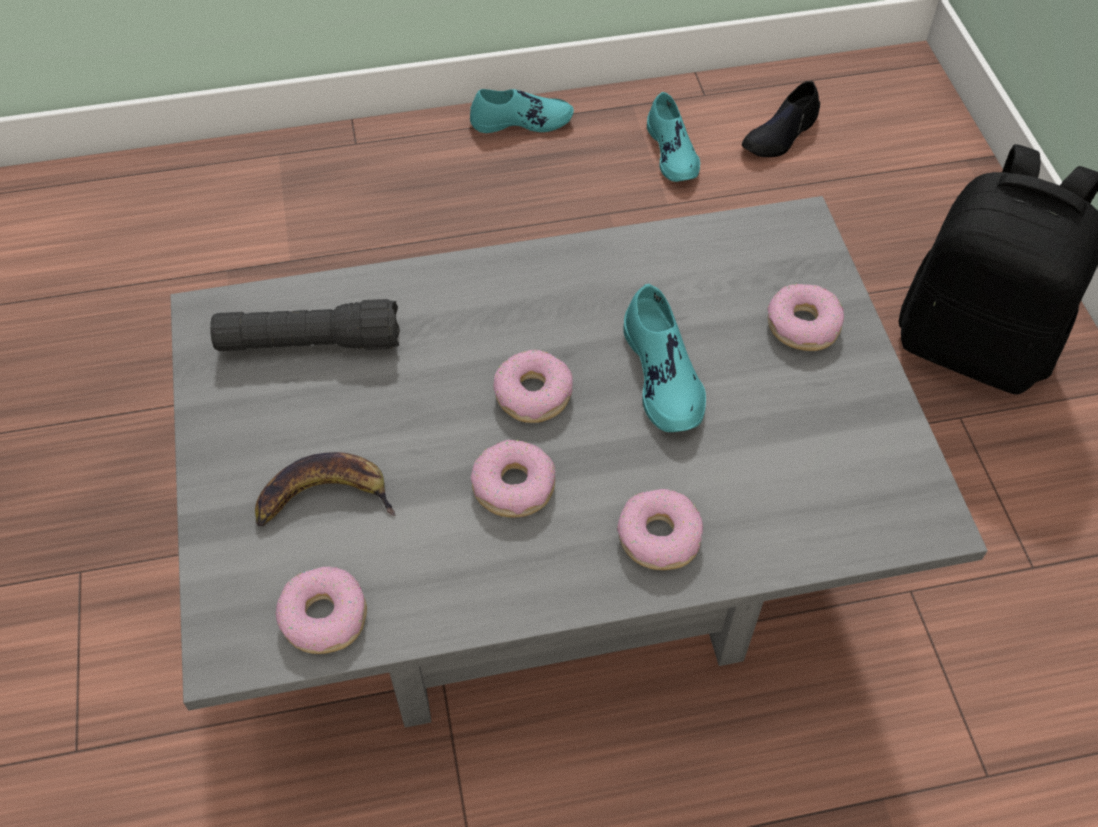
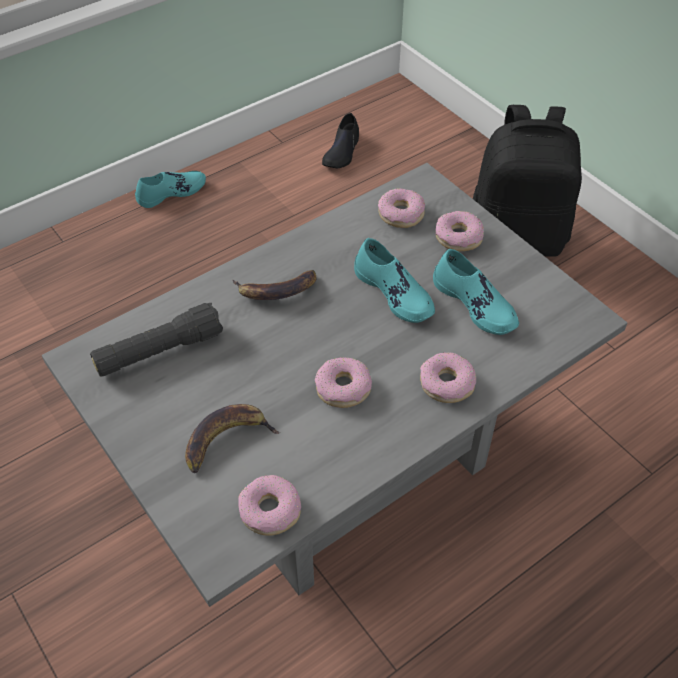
camera: 25 degrees left, 5 degrees down
donut [493,350,573,423] -> donut moved to [378,188,425,228]
turquoise shoe [647,92,700,182] -> turquoise shoe moved to [433,249,519,335]
none -> banana [233,270,317,300]

